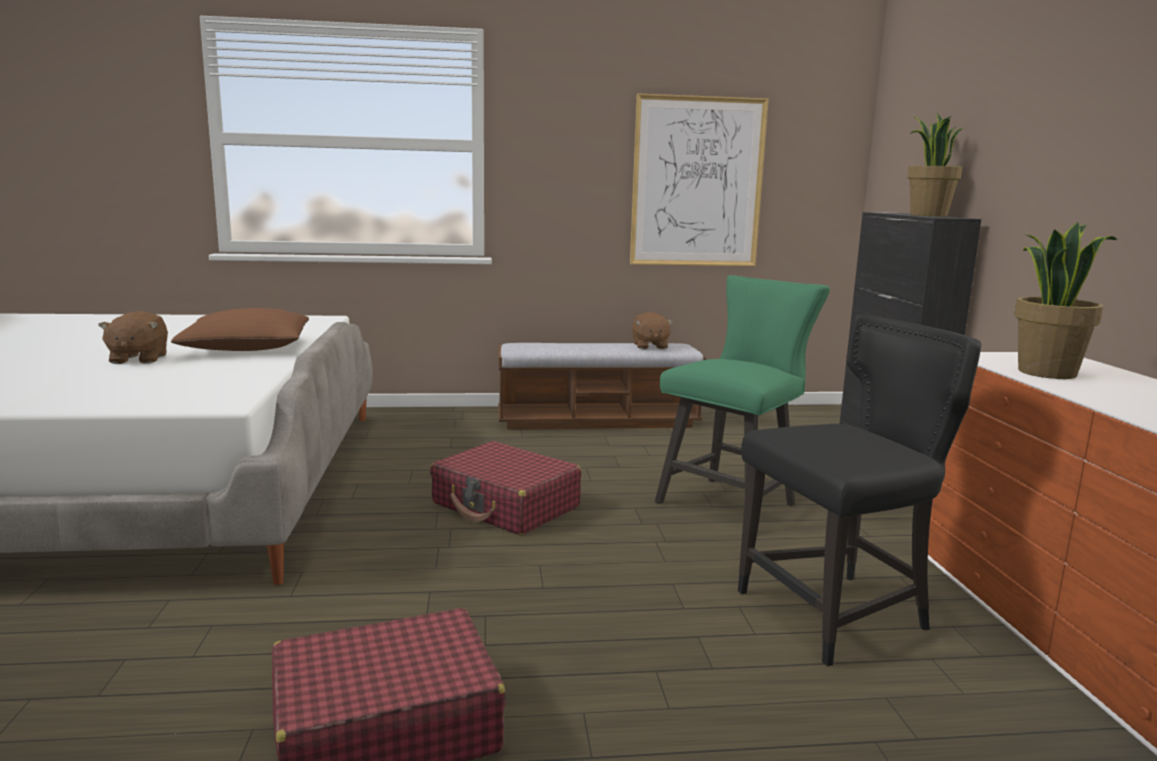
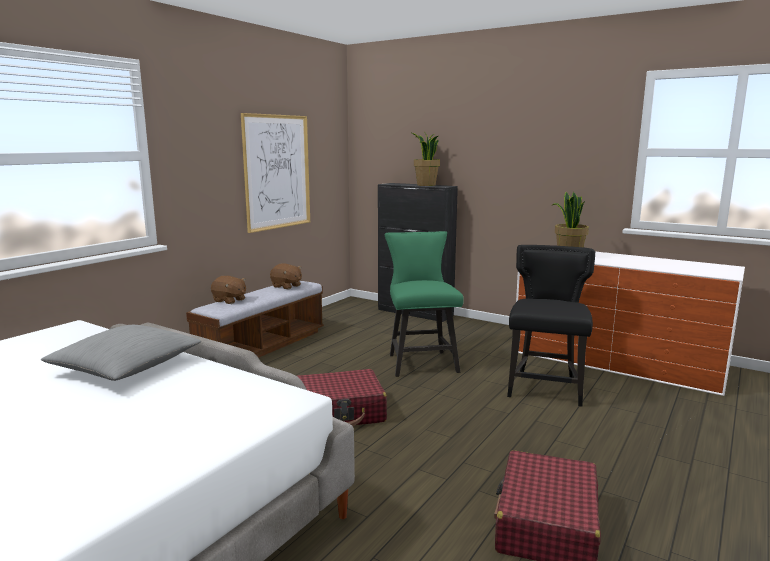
camera: 50 degrees left, 0 degrees up
brown plush toy [98,311,168,364] -> brown plush toy moved to [211,276,246,304]
brown pillow [171,308,309,351] -> grey pillow [41,325,201,381]

